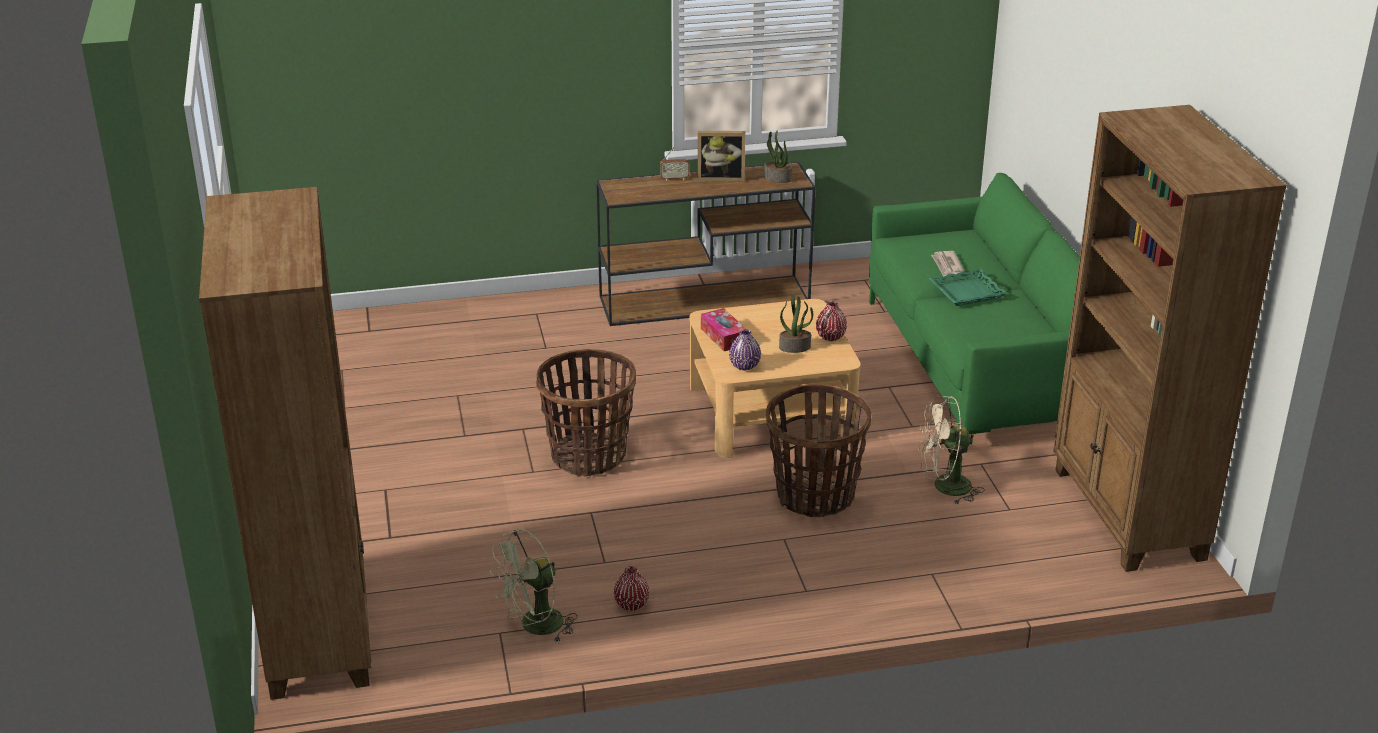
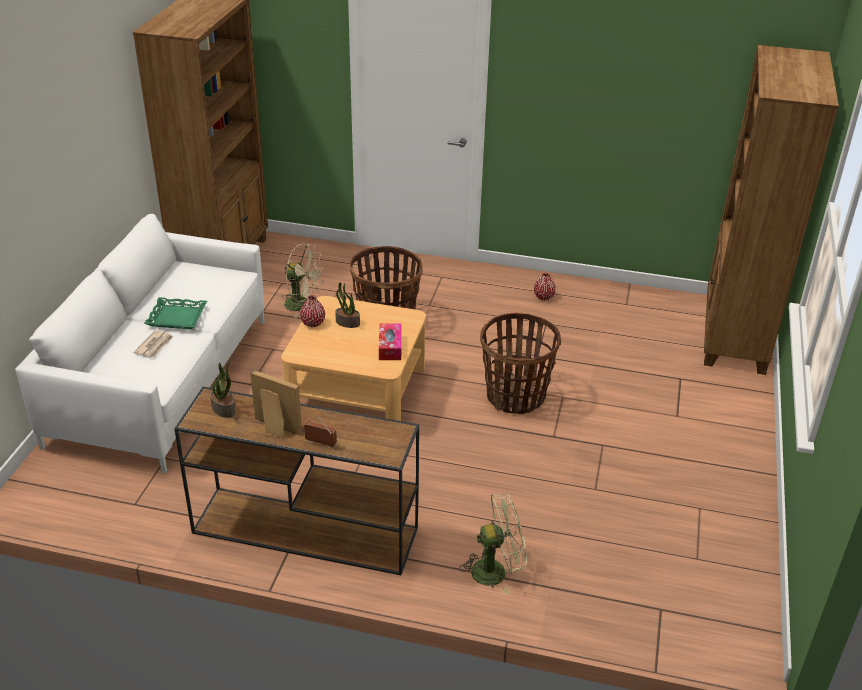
camera: 155 degrees left, 5 degrees up
green fan [490,529,577,643] -> green fan moved to [460,493,527,594]
purple vase [729,329,761,370] -> none
green sofa [869,173,1080,453] -> white sofa [15,214,265,473]

